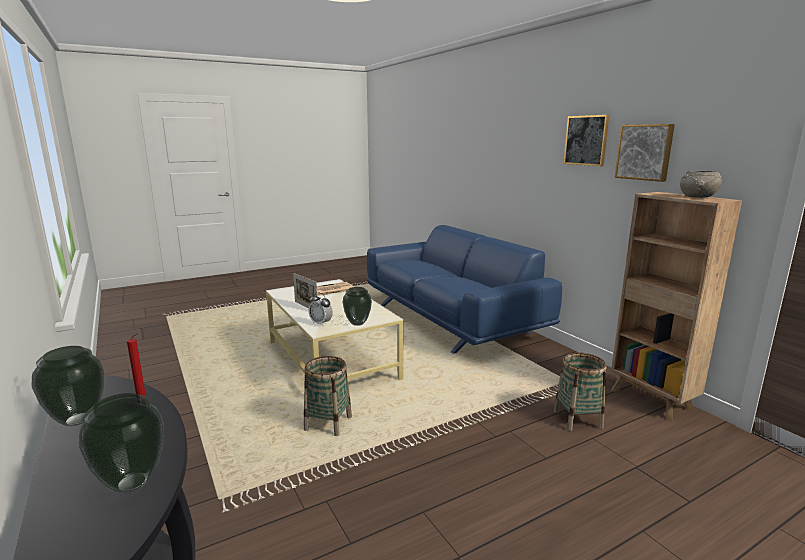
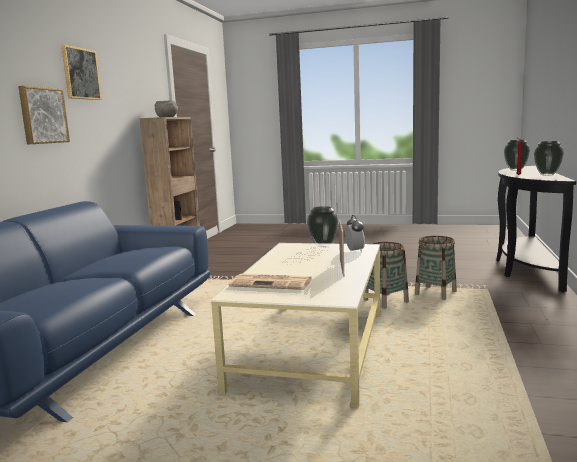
camera: 135 degrees left, 5 degrees down
basket [554,353,606,431] -> basket moved to [415,236,457,300]
picture [615,124,675,182] -> picture moved to [18,86,70,145]

